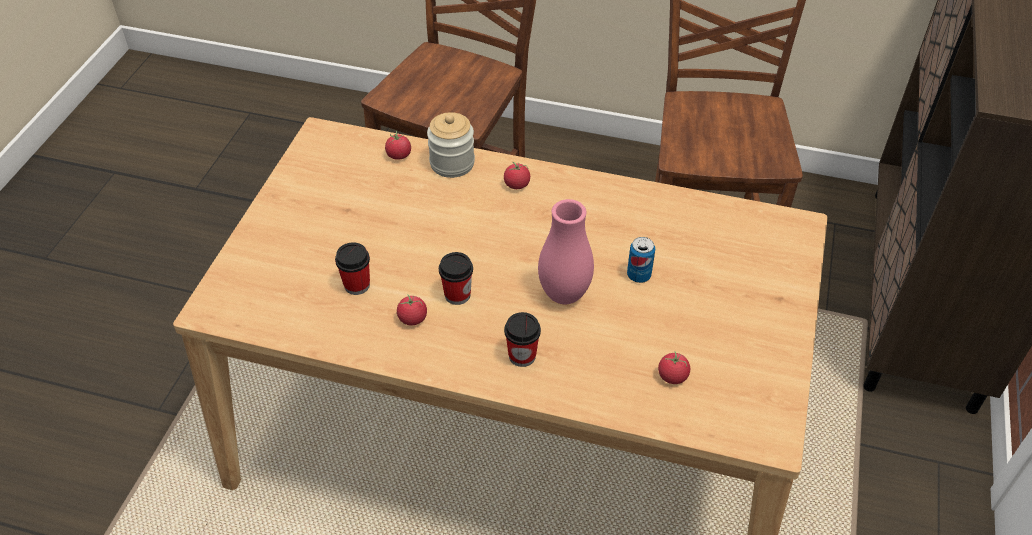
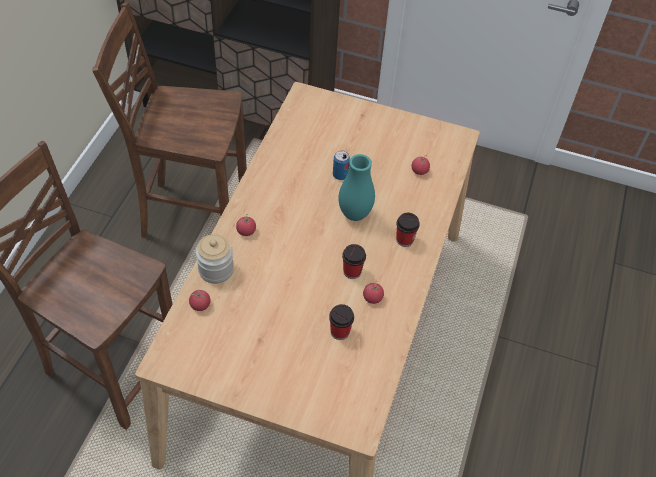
camera: 90 degrees left, 5 degrees up
pink vase [538,199,594,304] -> turquoise vase [338,154,375,221]

